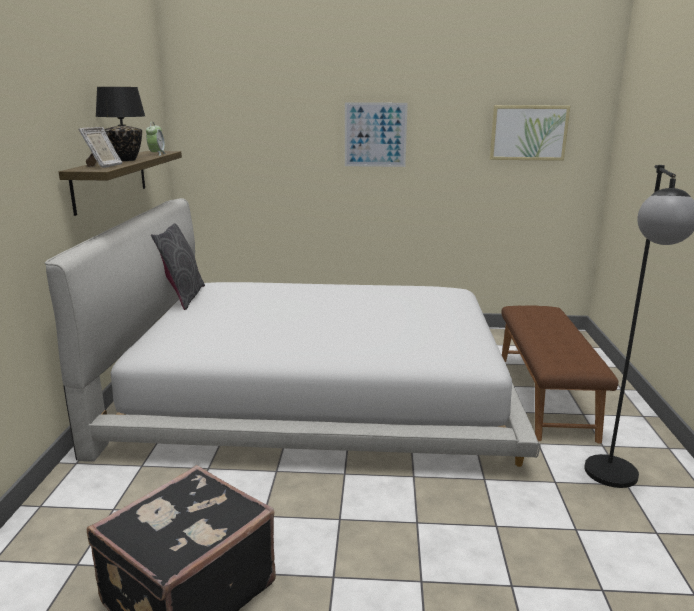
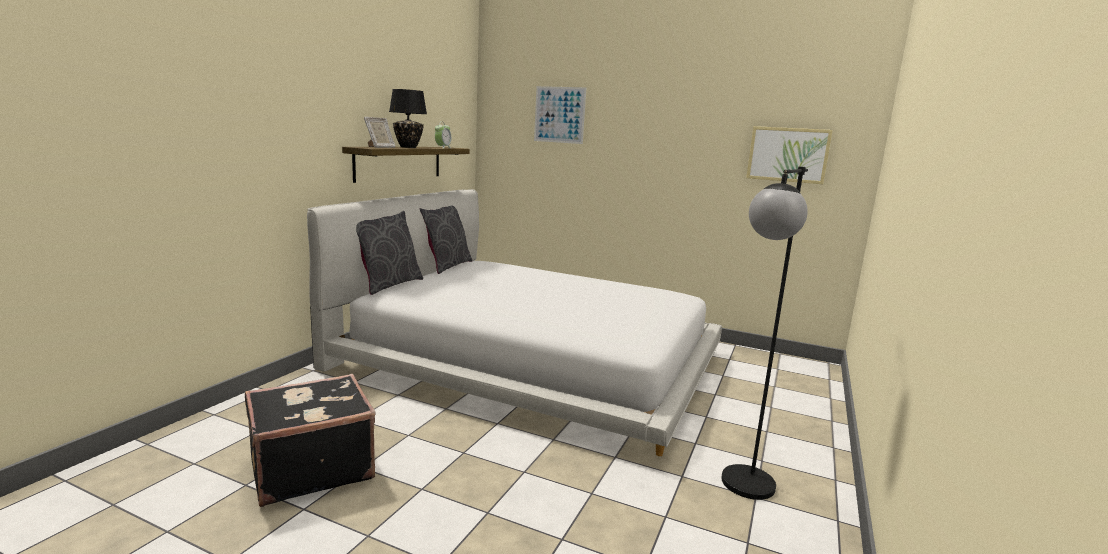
camera: 20 degrees right, 5 degrees down
picture [345,102,408,167] -> picture moved to [534,86,586,144]
brown bench [501,305,618,444] -> none
none -> grey pillow [356,211,423,295]

